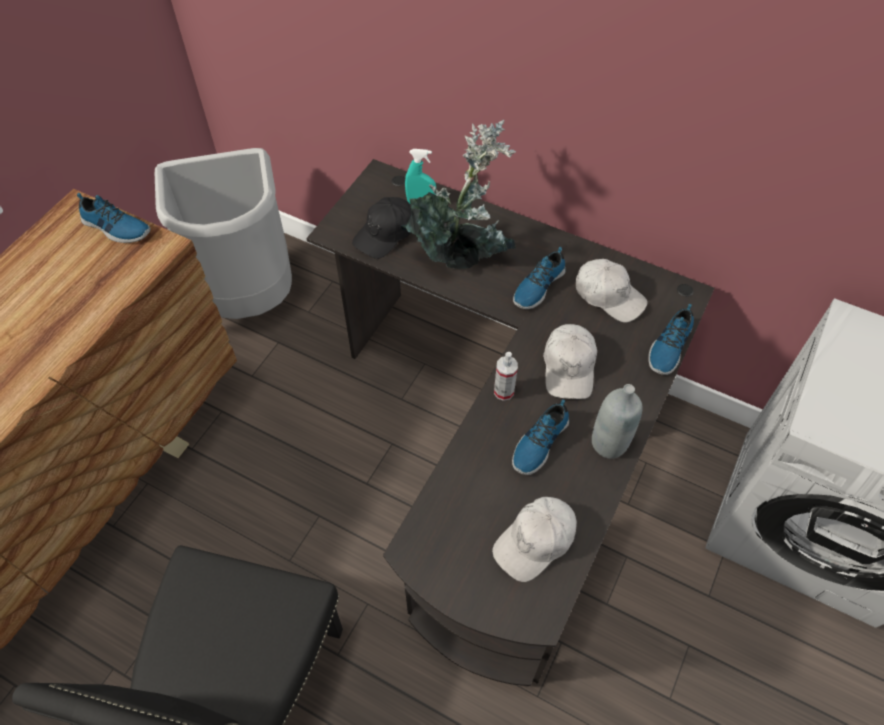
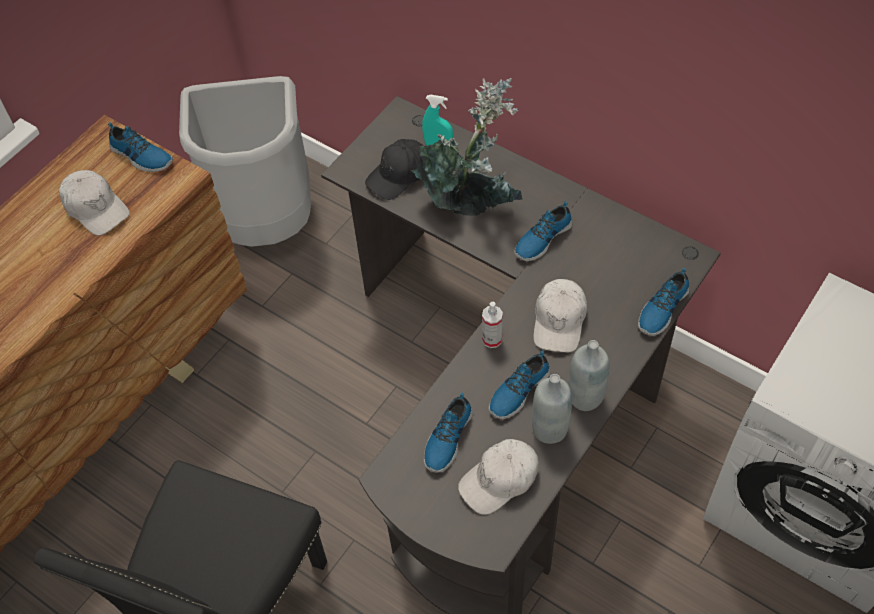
camera: 10 degrees right, 0 degrees up
white cap [576,259,647,322] -> white cap moved to [59,170,130,235]
none -> shoe [424,393,473,472]
none -> grey bottle [532,374,572,444]

